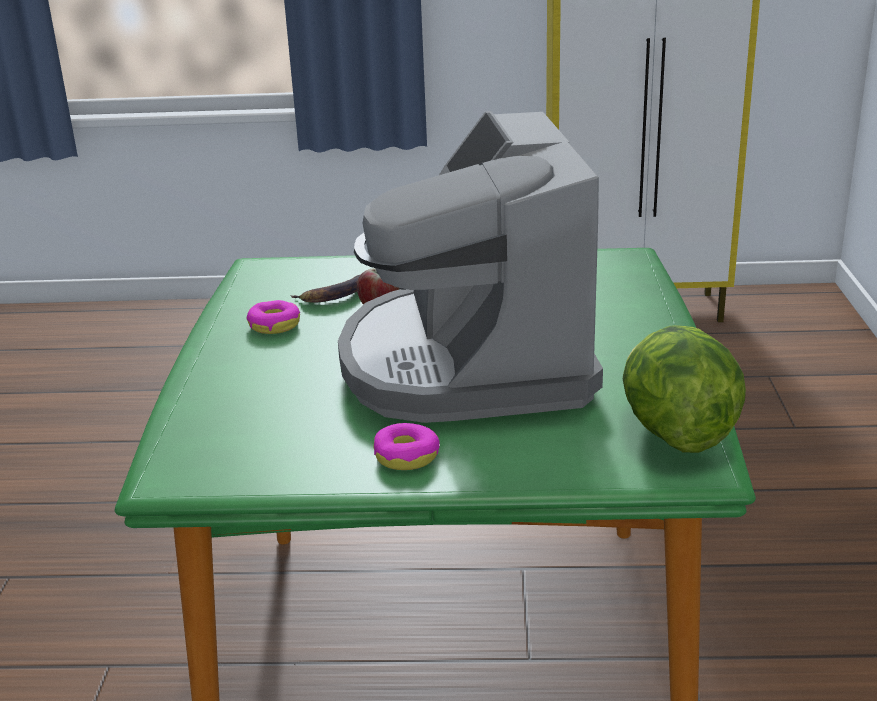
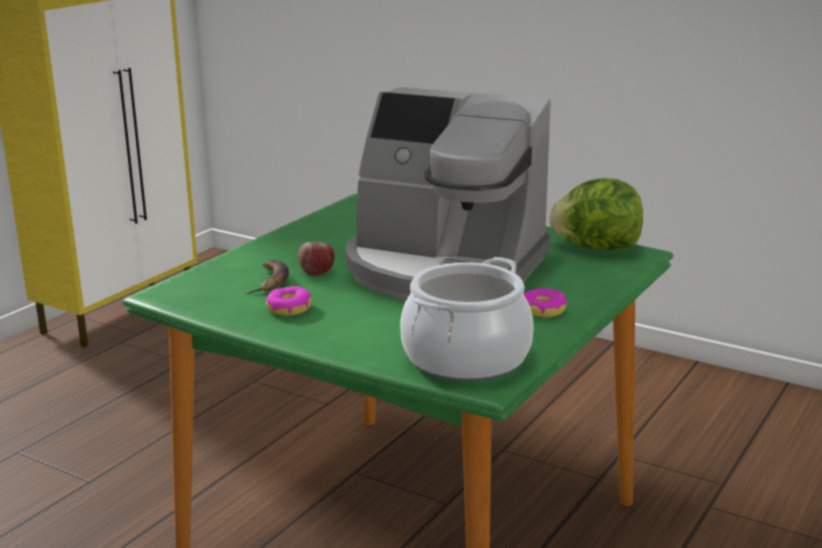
camera: 60 degrees left, 5 degrees down
none -> cooking pot [400,257,534,382]

